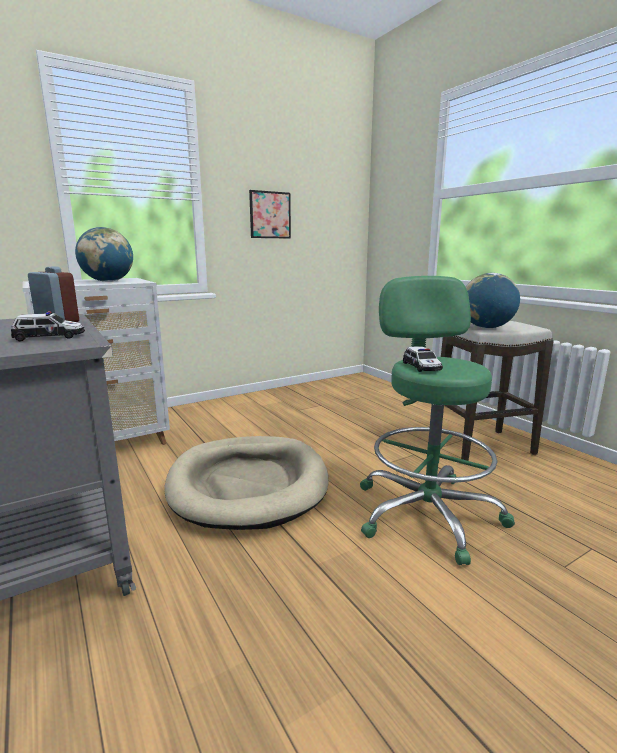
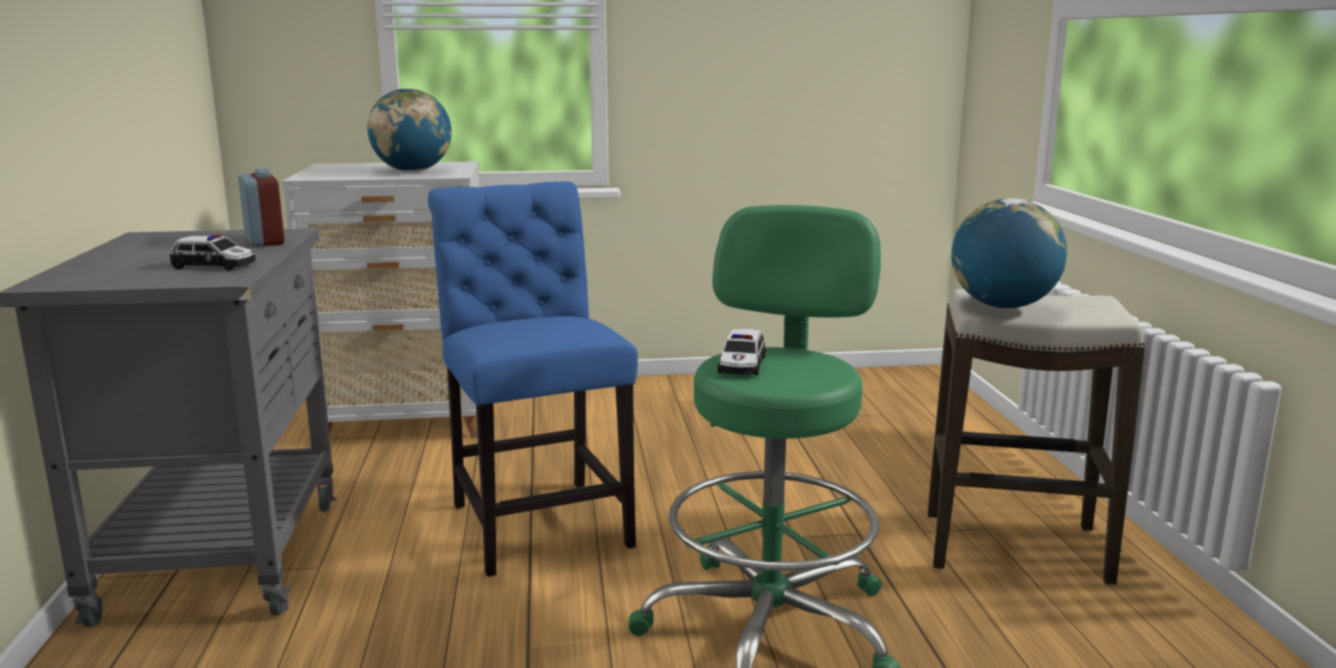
camera: 25 degrees right, 0 degrees up
beige dog bed [164,436,329,530] -> blue chair [428,181,638,577]
picture [249,190,291,238] -> none

